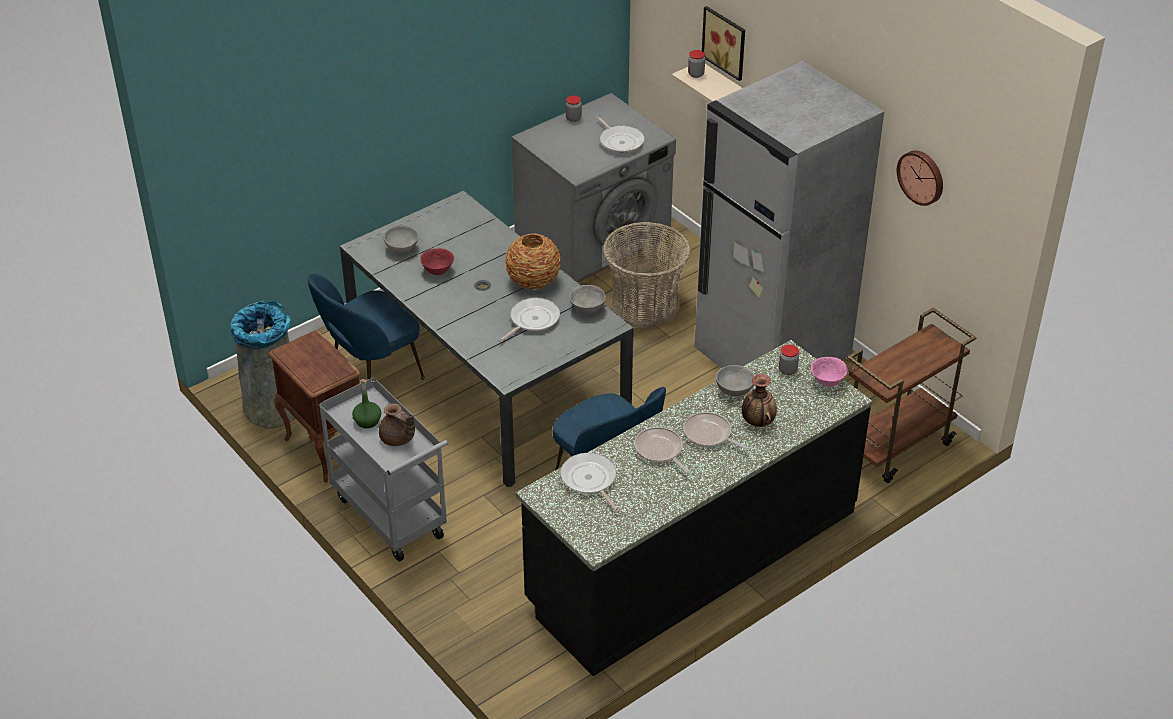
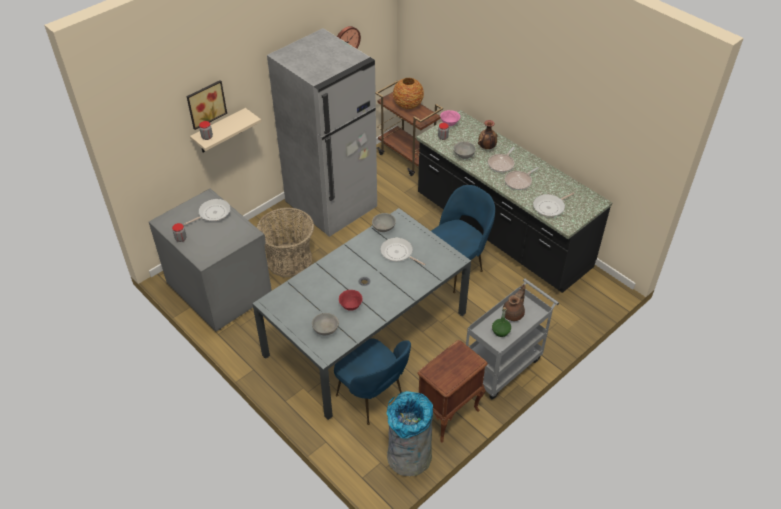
camera: 95 degrees left, 5 degrees up
vase [505,233,561,289] -> vase moved to [393,78,424,109]

